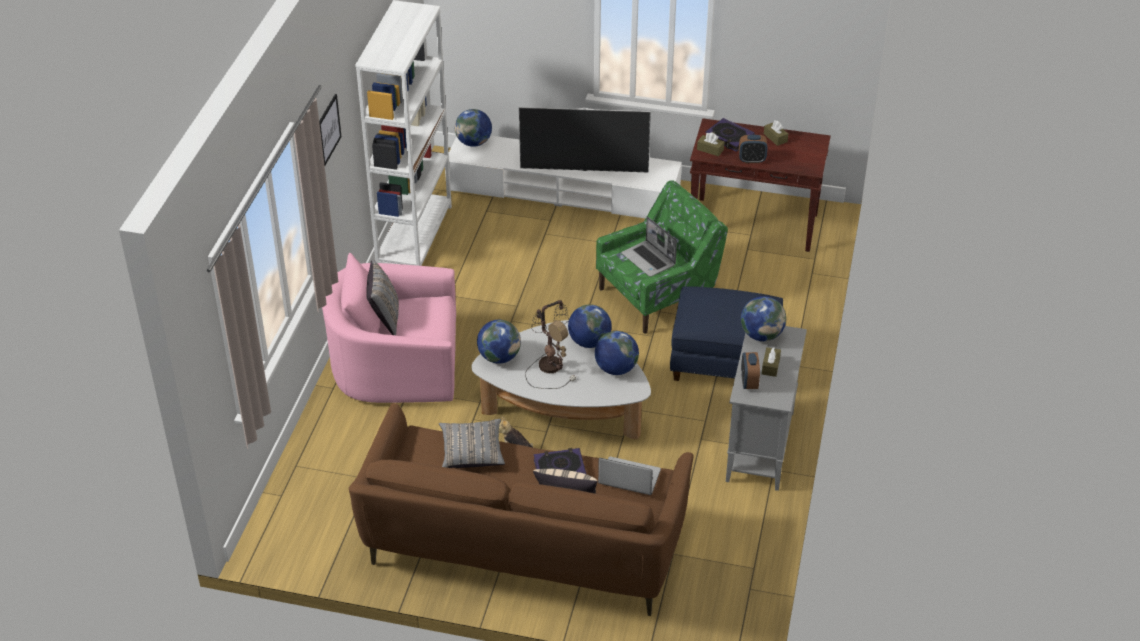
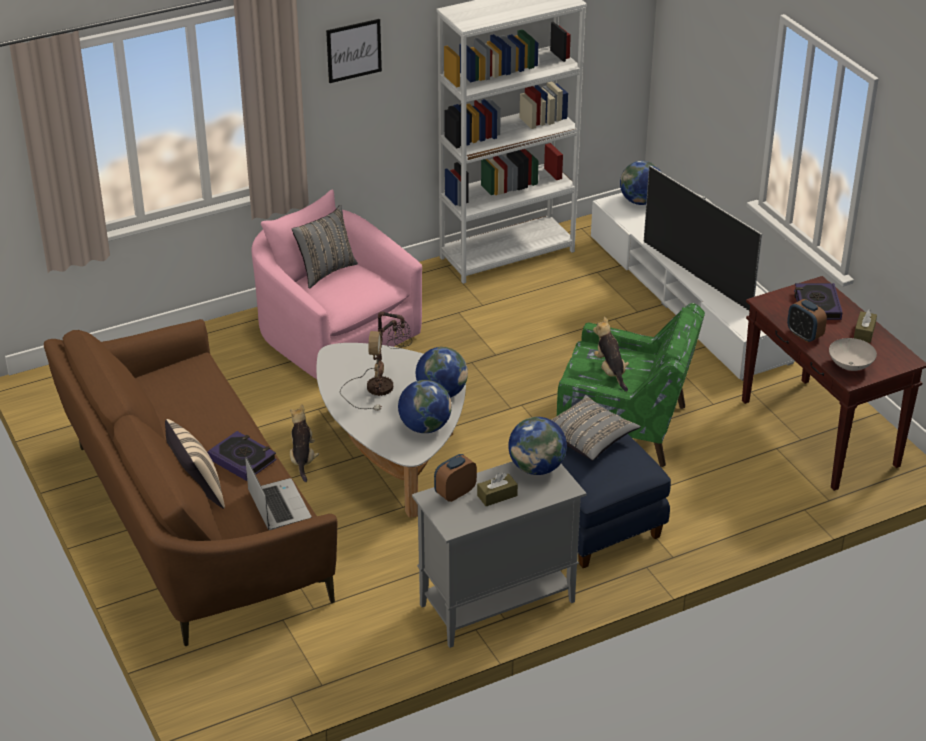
camera: 50 degrees right, 5 degrees down
grey pillow [439,419,505,468] -> grey pillow moved to [551,395,641,461]
globe [477,320,521,364] -> none
laptop [621,216,677,277] -> plush toy [593,317,629,391]
brown tissue box [697,132,724,156] -> none
none -> white bowl [829,338,877,371]

